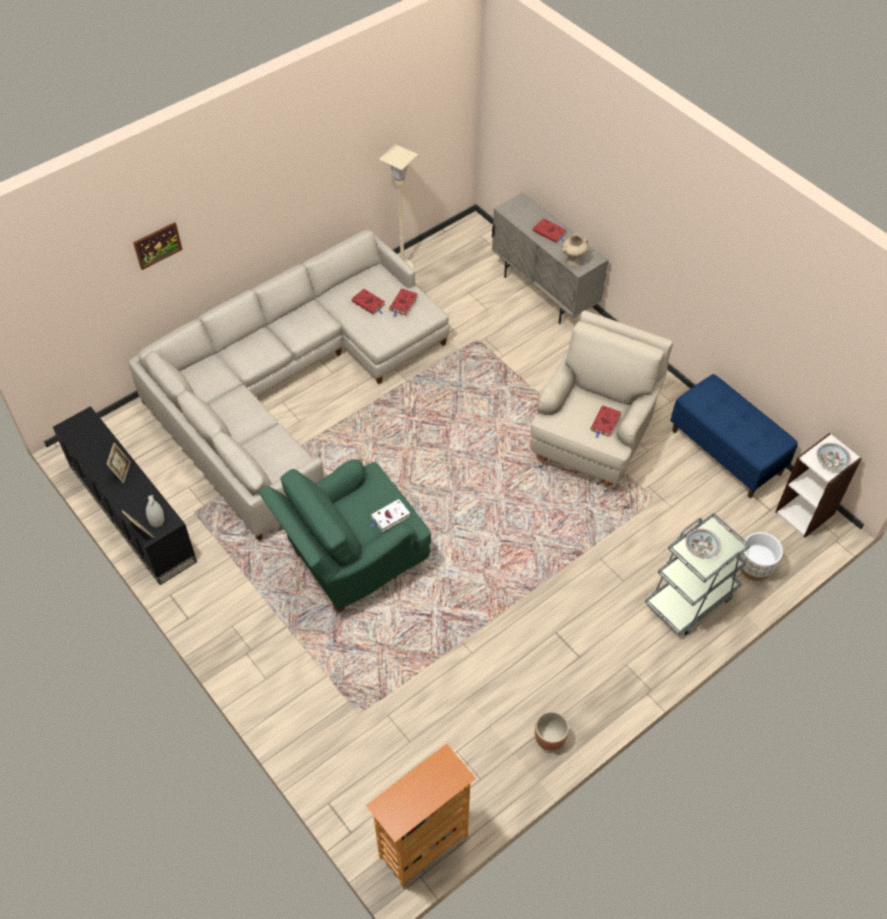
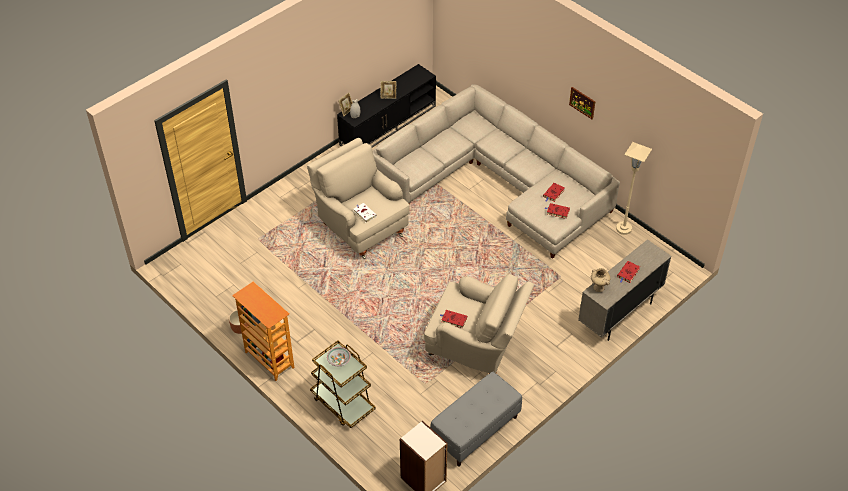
camera: 85 degrees right, 5 degrees down
picture [133,222,182,270] -> picture moved to [569,87,595,120]
green armchair [258,459,431,613] -> beige armchair [307,138,410,260]
bookcase [366,744,476,888] -> bookcase moved to [232,282,294,381]
grey cart [645,512,750,635] -> brown cart [310,340,376,428]
blue bench [670,374,798,498] -> grey bench [430,372,522,467]
white planter [740,532,783,581] -> none
bowl [817,443,851,470] -> none

